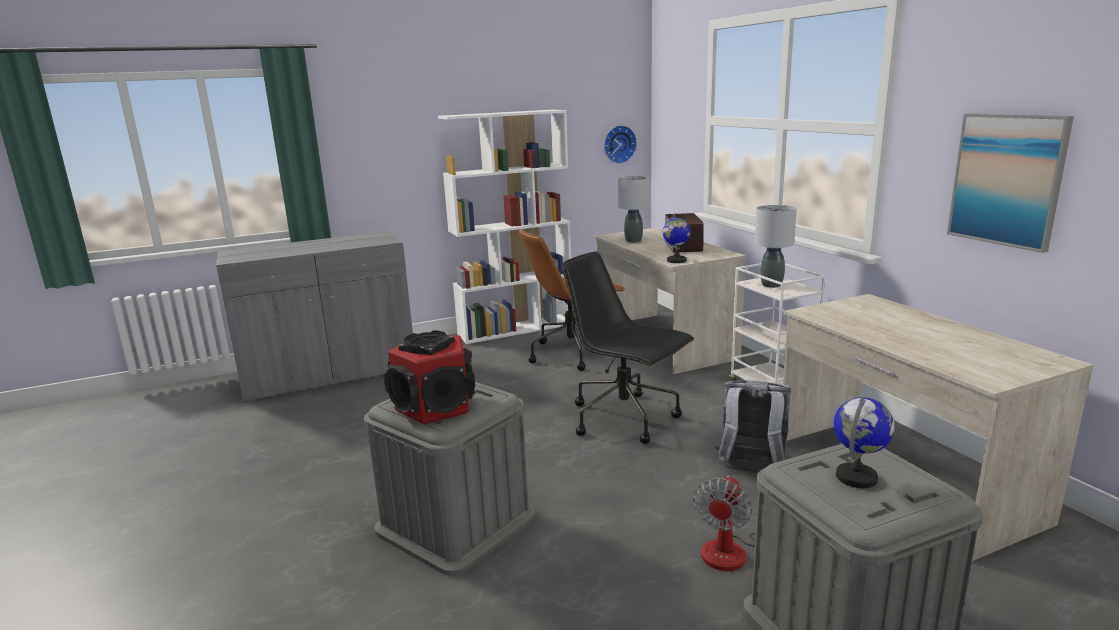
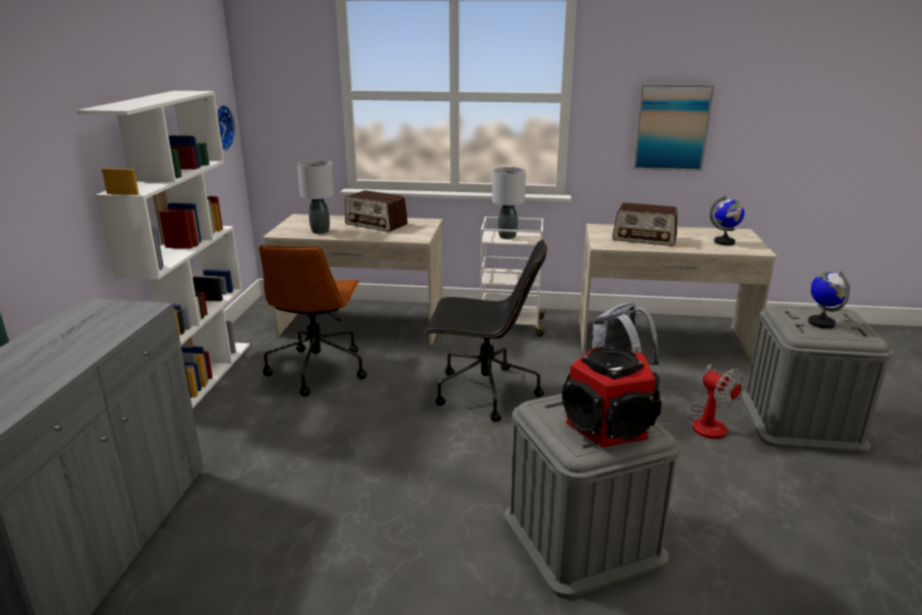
camera: 60 degrees left, 5 degrees up
black office chair [562,252,694,444] -> black office chair turned 150 degrees counterclockwise [424,239,547,422]
globe [663,214,691,263] -> globe moved to [710,196,744,246]
none -> radio [612,203,677,246]

